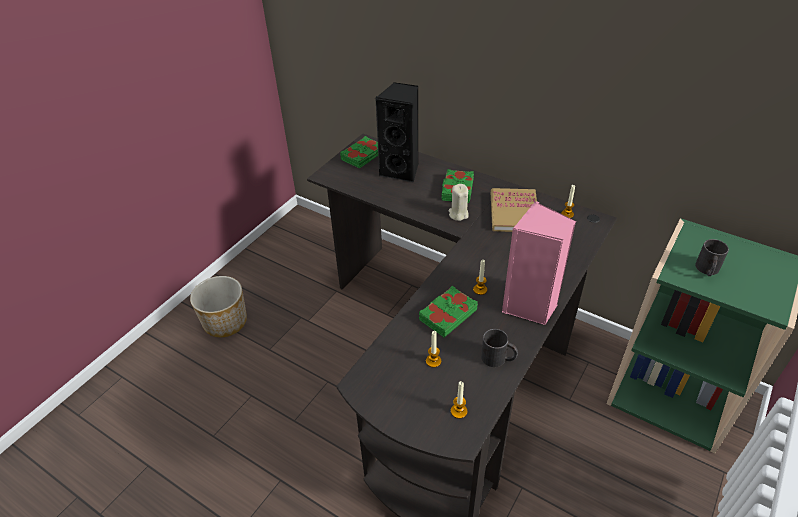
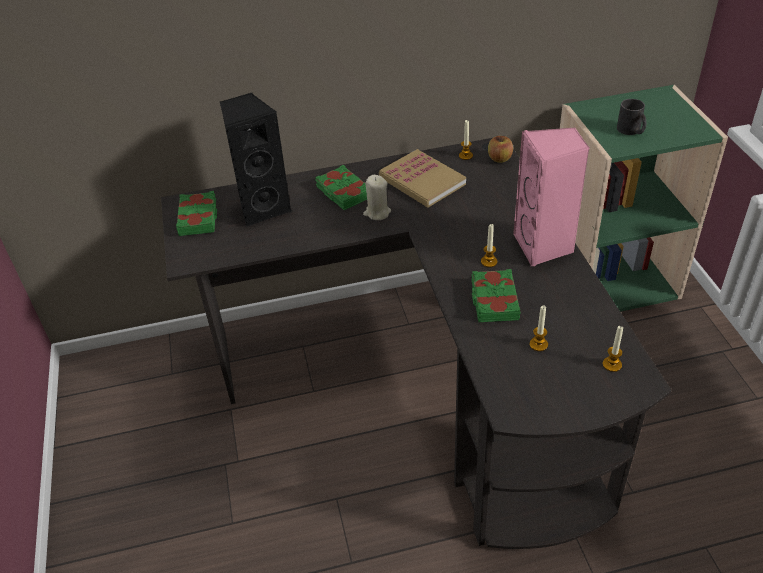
camera: 45 degrees left, 0 degrees up
planter [190,276,247,337] -> none
black mug [481,329,518,367] -> none
none -> apple [488,136,513,163]

